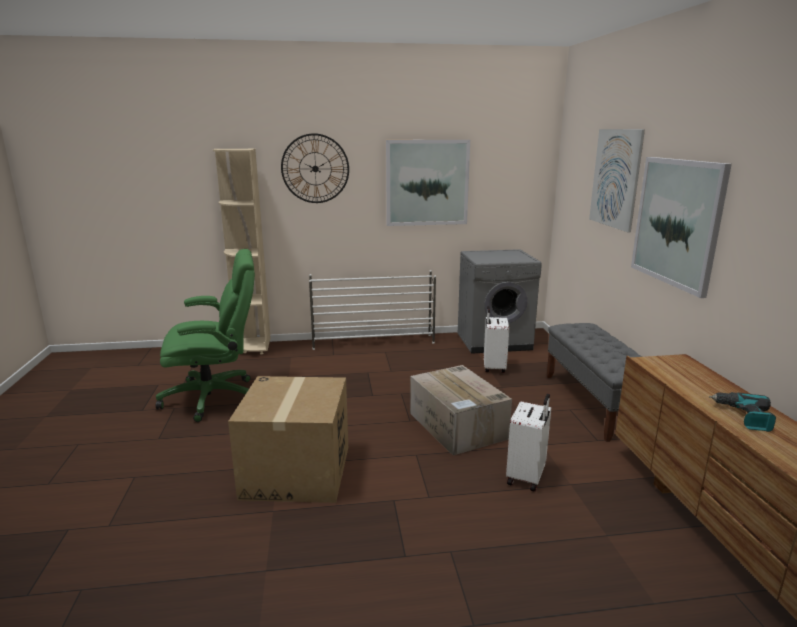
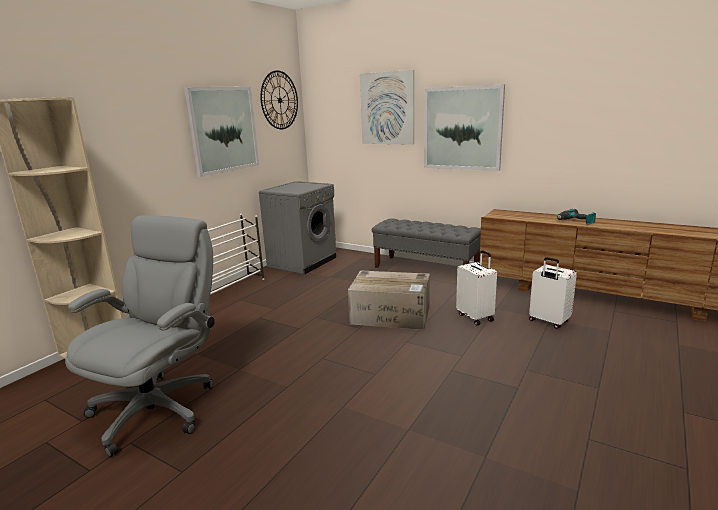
camera: 50 degrees left, 0 degrees up
green office chair [156,249,255,422] -> grey office chair [65,215,215,457]
cardboard box [228,376,348,503] -> none
wall clock [281,133,349,203] -> wall clock moved to [260,70,298,129]
white suitcase [484,306,509,373] -> white suitcase moved to [529,257,577,329]

